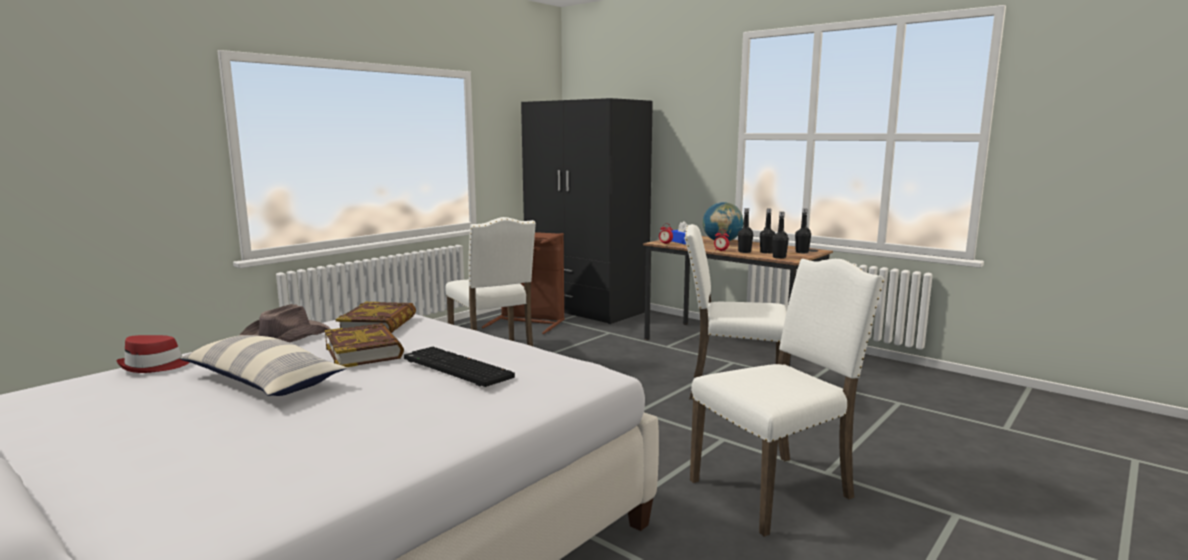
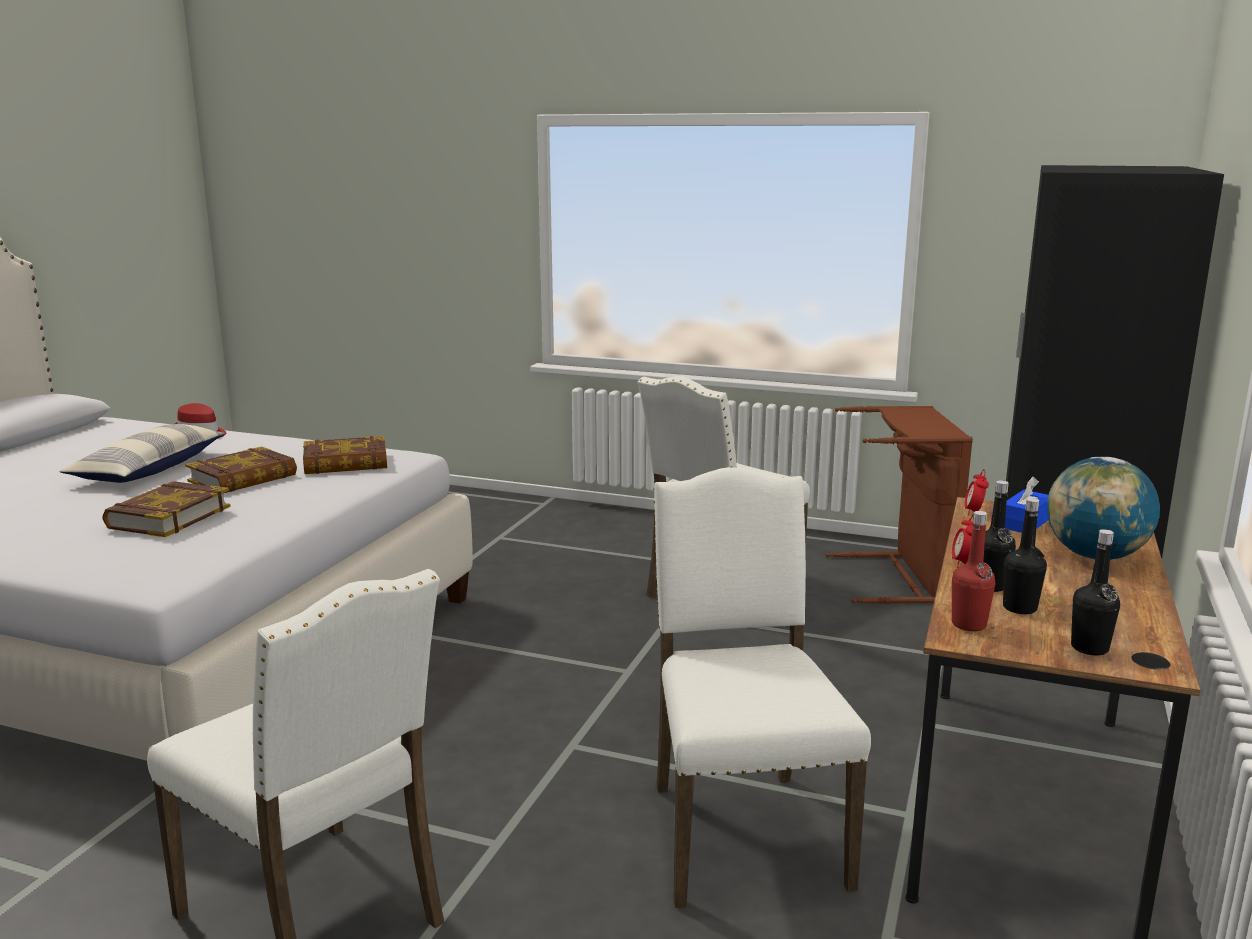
camera: 70 degrees right, 5 degrees up
brown hat [239,304,330,342] -> none
keyboard [404,347,515,387] -> book [102,481,231,537]
black bottle [772,212,789,259] -> red bottle [952,511,996,631]

